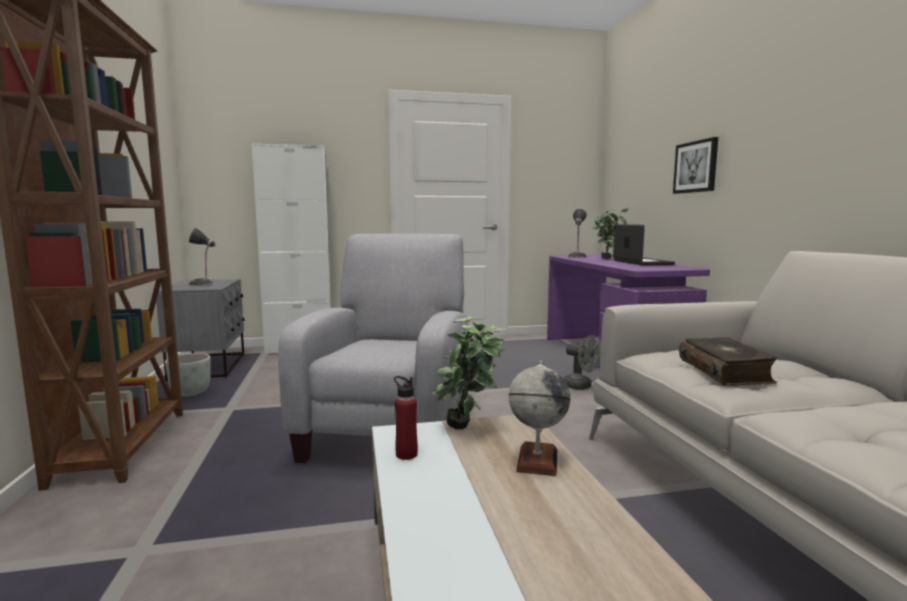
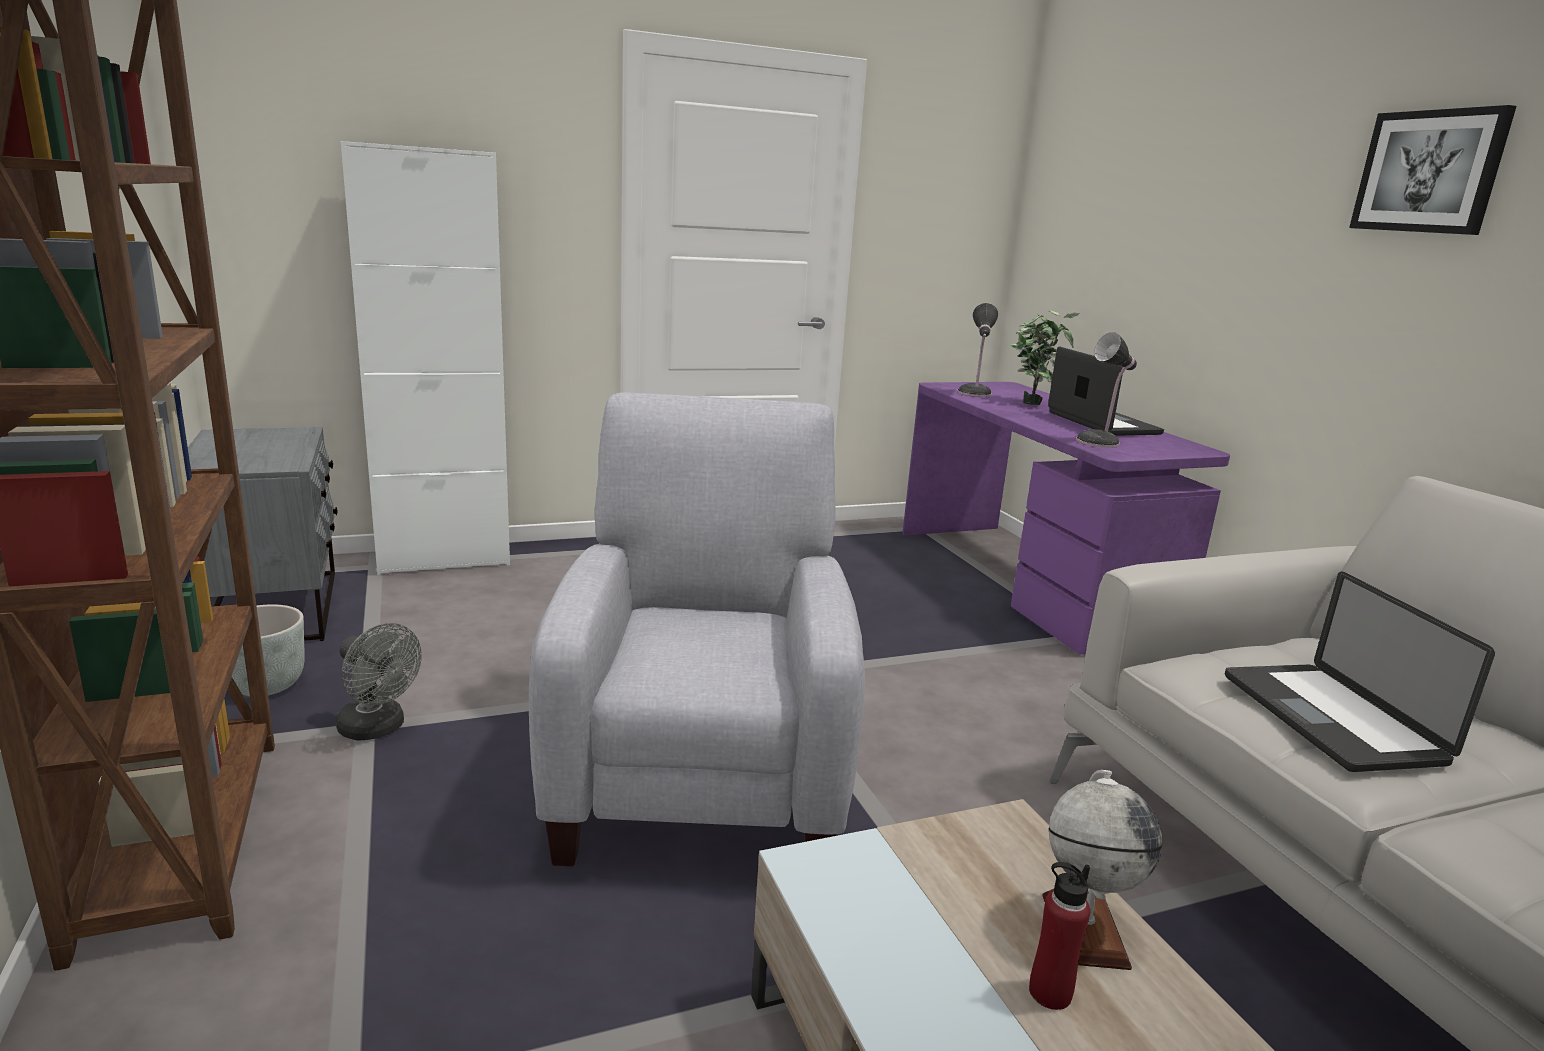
camera: 10 degrees left, 10 degrees up
table lamp [189,228,216,286] -> table lamp moved to [1076,332,1137,448]
red bottle [394,376,418,460] -> red bottle moved to [1029,862,1090,1010]
potted plant [432,317,507,429] -> none
grey fan [563,335,601,390] -> grey fan moved to [336,623,422,740]
picture [673,137,718,194] -> picture moved to [1349,105,1517,235]
book [679,337,778,386] -> laptop [1225,571,1495,772]

